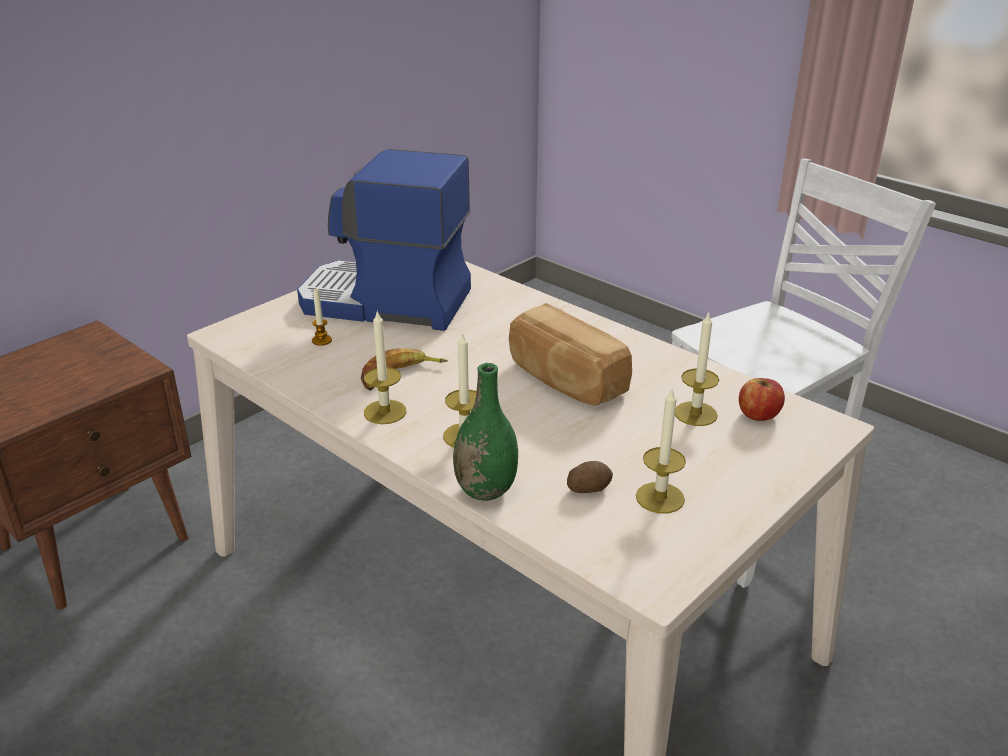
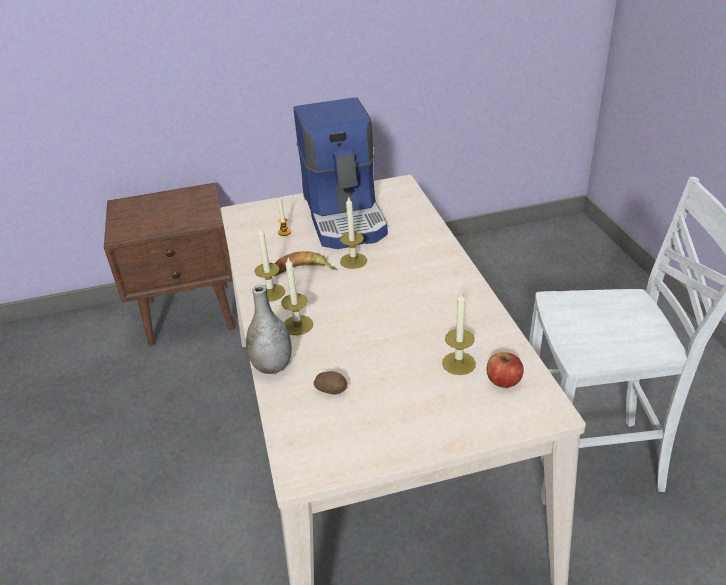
camera: 35 degrees right, 5 degrees up
coffee machine [297,149,471,331] -> coffee machine turned 150 degrees counterclockwise [294,97,388,249]
green vase [453,363,518,501] -> grey vase [246,284,292,374]
bread [509,303,632,406] -> none
candle [636,387,686,514] -> candle moved to [340,196,367,269]

